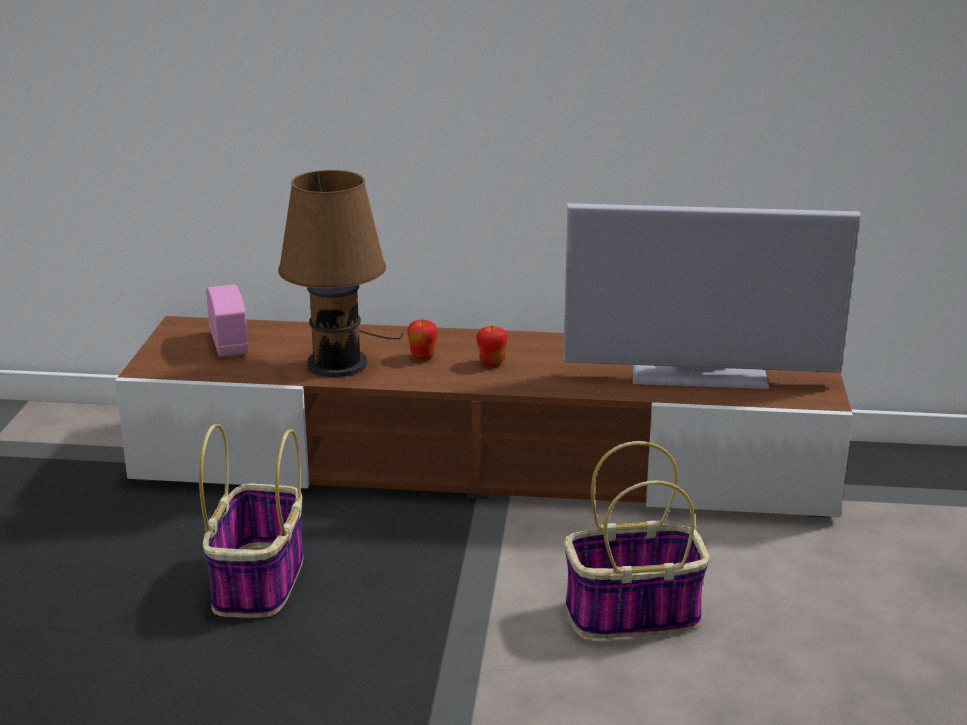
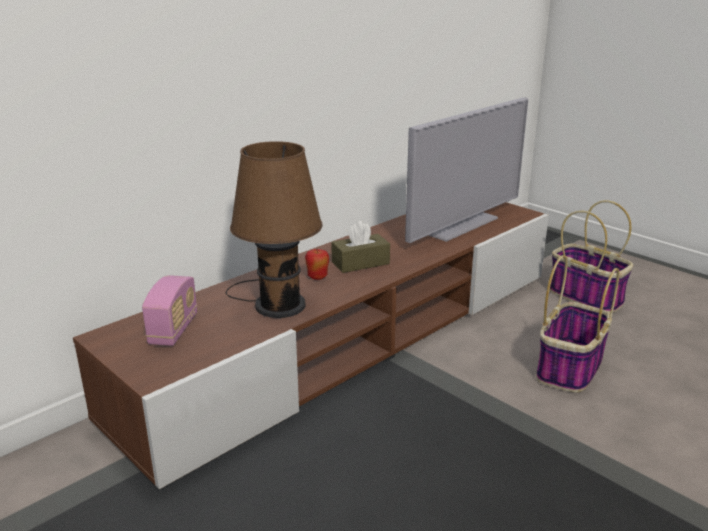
camera: 50 degrees left, 0 degrees up
basket [199,424,303,618] -> basket moved to [550,200,633,313]
radio [206,284,248,357] -> radio turned 75 degrees clockwise [142,275,197,346]
apple [476,325,508,367] -> brown tissue box [331,221,390,273]

